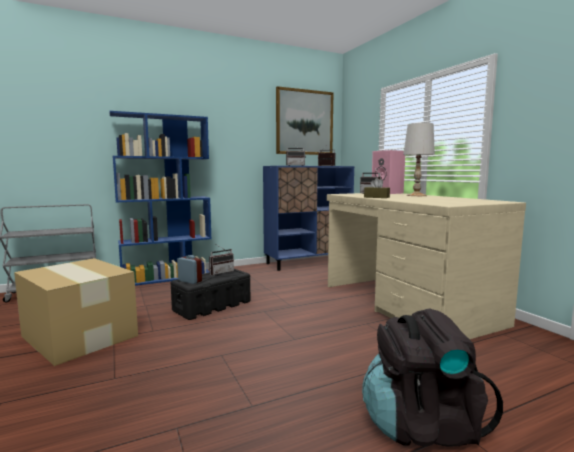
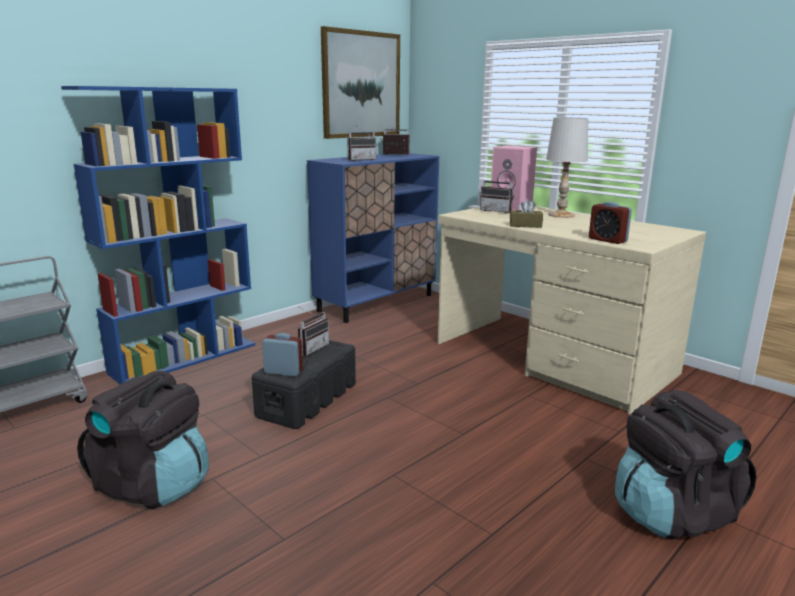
camera: 20 degrees left, 10 degrees up
cardboard box [14,258,138,366] -> black backpack [77,371,209,509]
none -> alarm clock [589,202,632,244]

